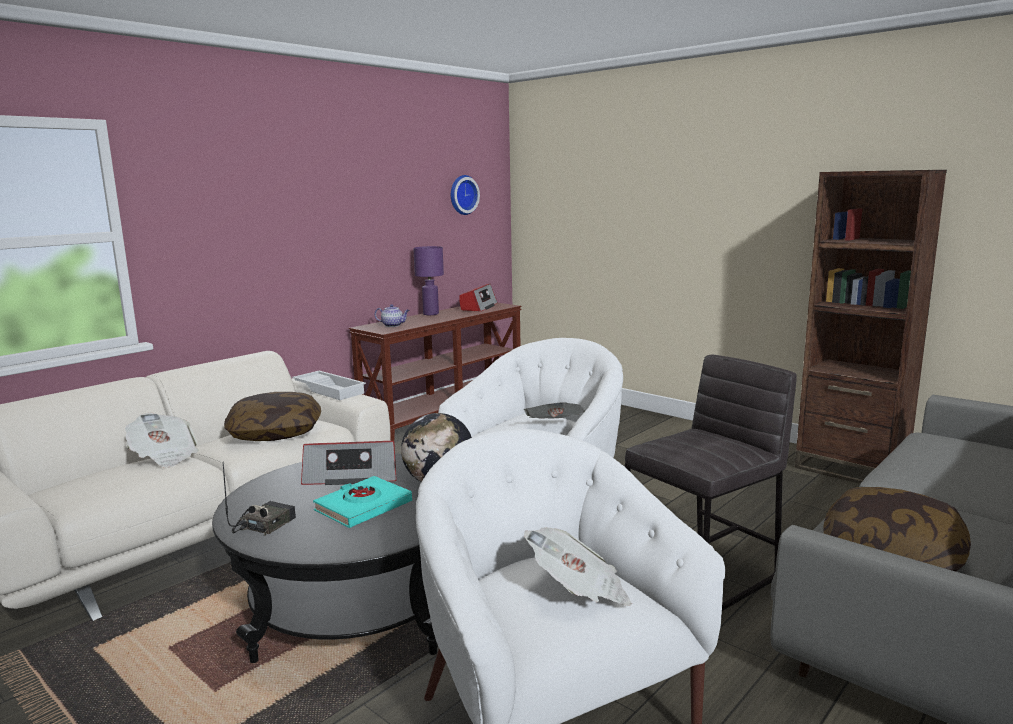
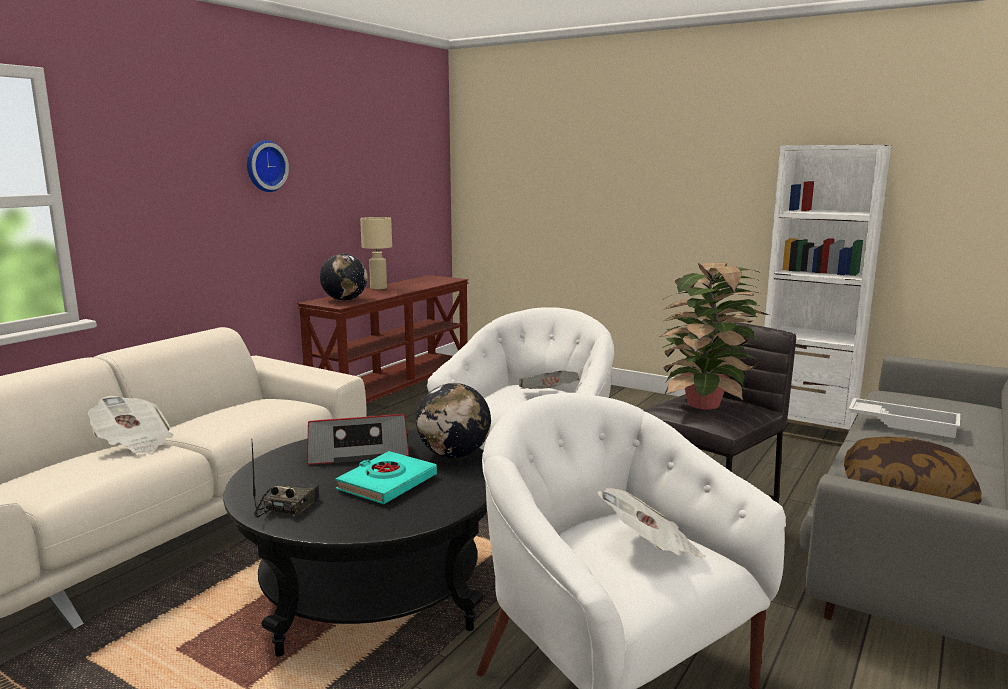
camera: 10 degrees left, 0 degrees up
pillow [224,392,321,441] -> none
white tray [292,371,366,400] -> white tray moved to [848,398,960,438]
teapot [375,304,409,327] -> globe [320,254,367,300]
purple table lamp [413,246,444,315] -> beige table lamp [360,217,392,290]
wall clock [451,175,480,215] -> wall clock moved to [247,140,289,192]
radio [459,284,498,312] -> none
brown bookcase [794,170,947,484] -> white bookcase [764,145,891,447]
none -> potted plant [660,263,769,409]

